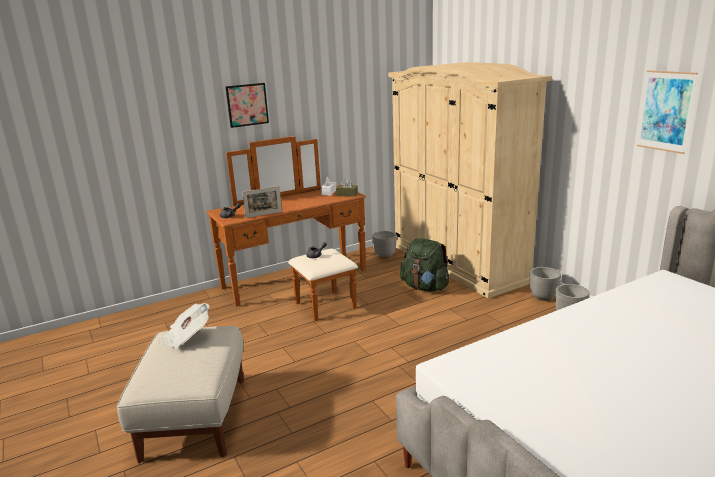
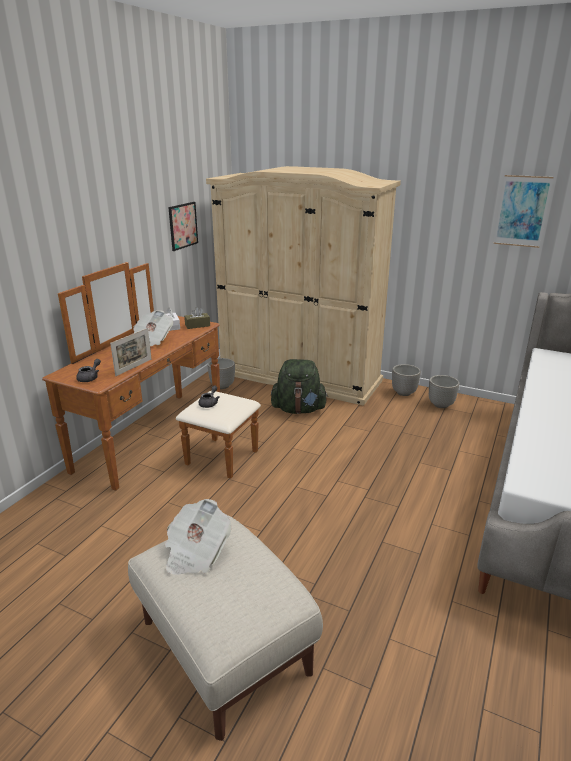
camera: 35 degrees left, 5 degrees up
picture [225,83,269,128] -> picture moved to [168,202,198,251]
none -> newspaper [133,310,173,346]

